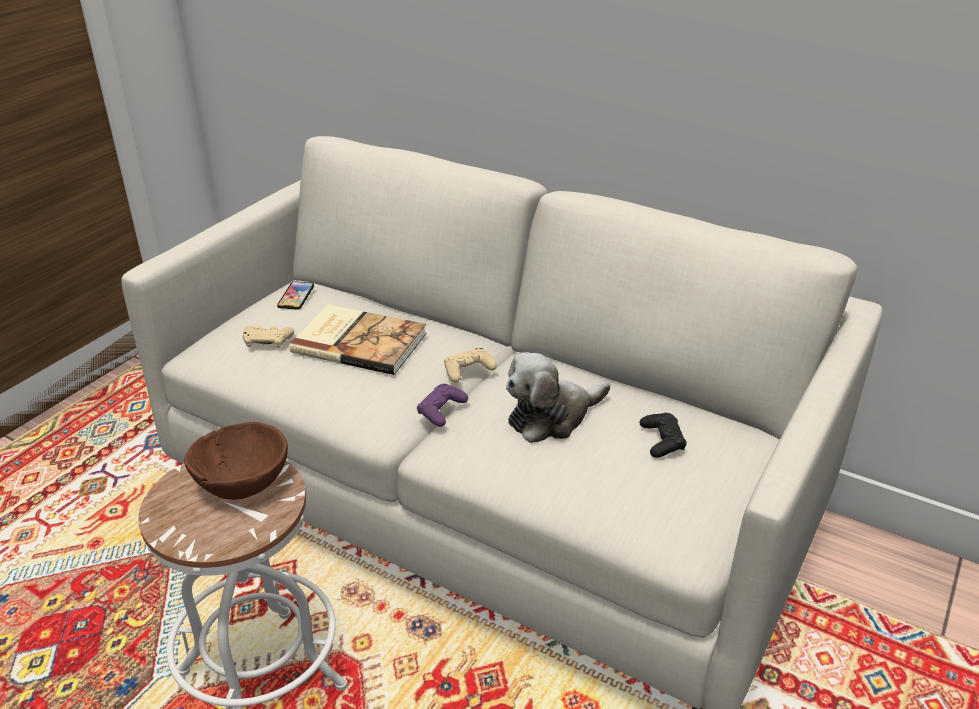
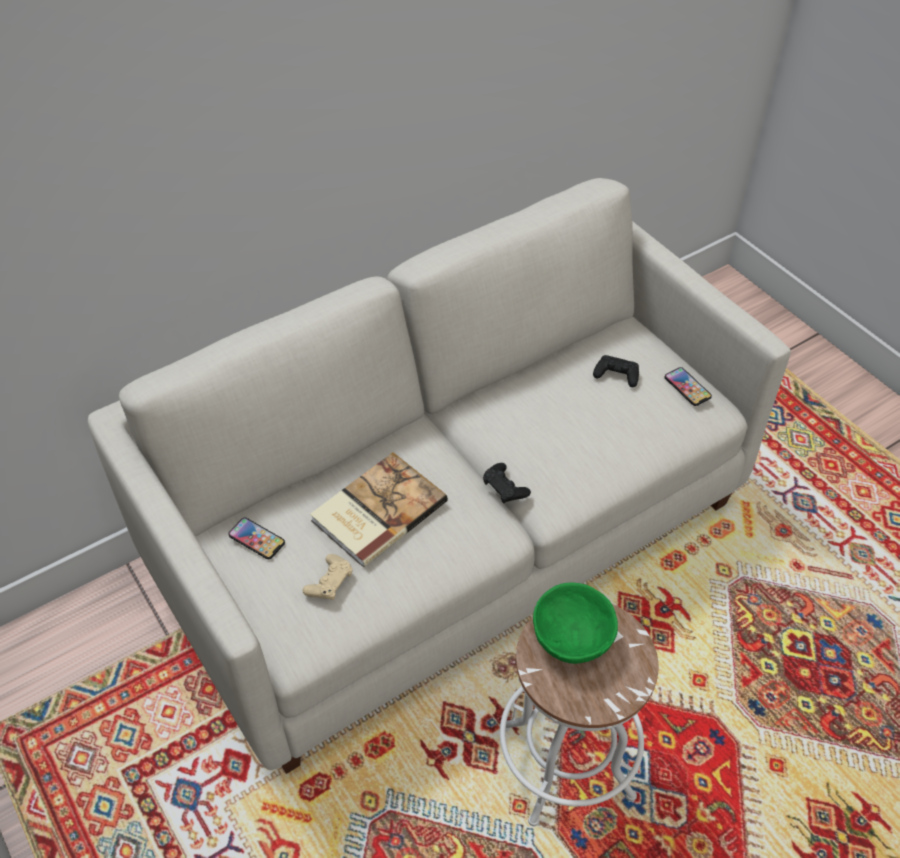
camera: 65 degrees left, 15 degrees up
brown bowl [184,422,288,500] -> green bowl [533,583,618,664]
purple game controller [417,384,468,427] -> black game controller [483,463,531,503]
beige game controller [444,347,497,383] -> none
plush toy [506,352,610,443] -> none
none -> phone [664,367,712,406]

